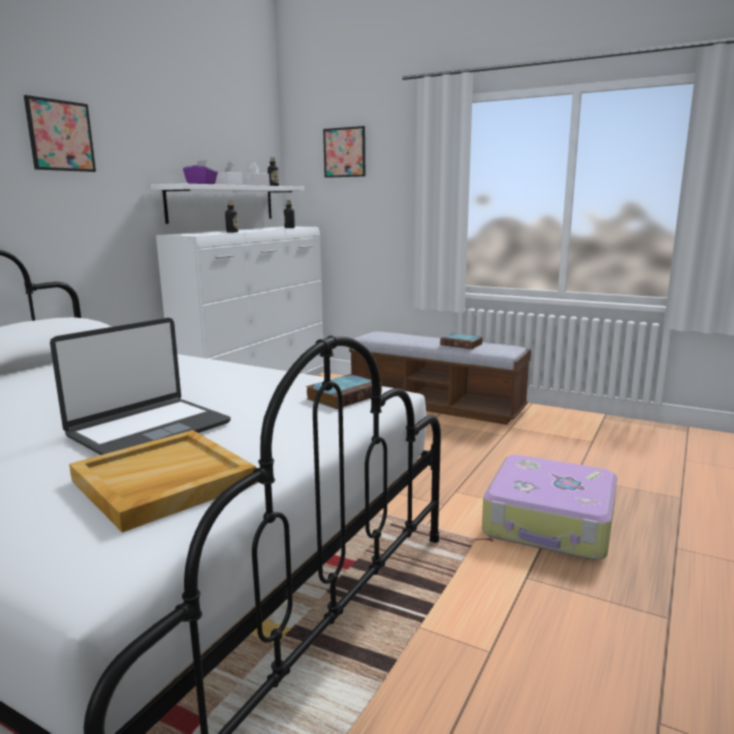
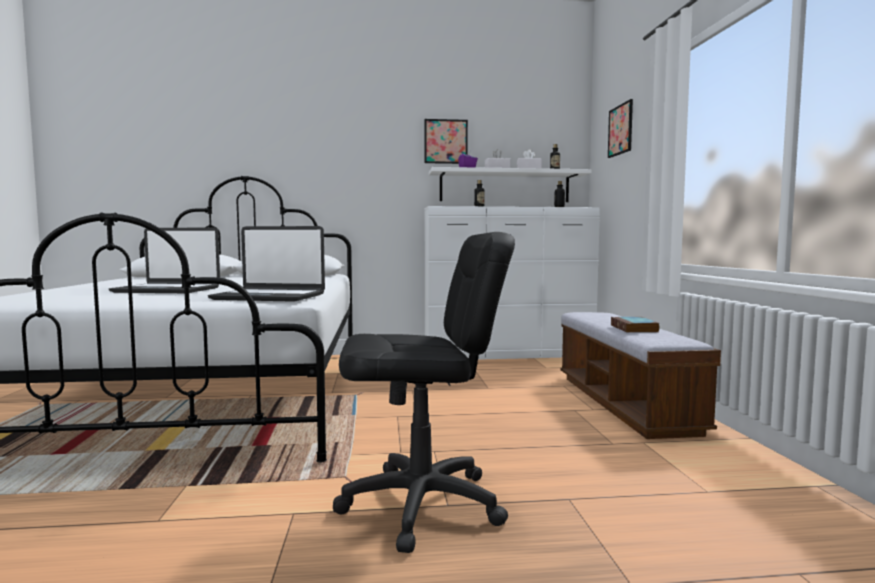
camera: 55 degrees right, 10 degrees down
picture [24,95,96,172] -> picture moved to [424,119,468,164]
beige tray [69,430,257,532] -> none
book [306,374,382,409] -> laptop [208,226,325,302]
suitcase [482,455,617,560] -> black office chair [333,232,515,553]

